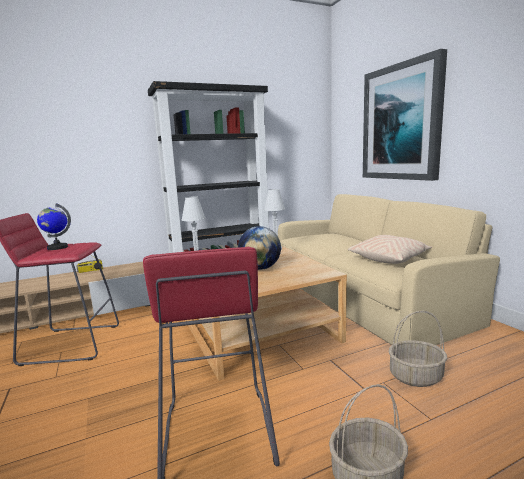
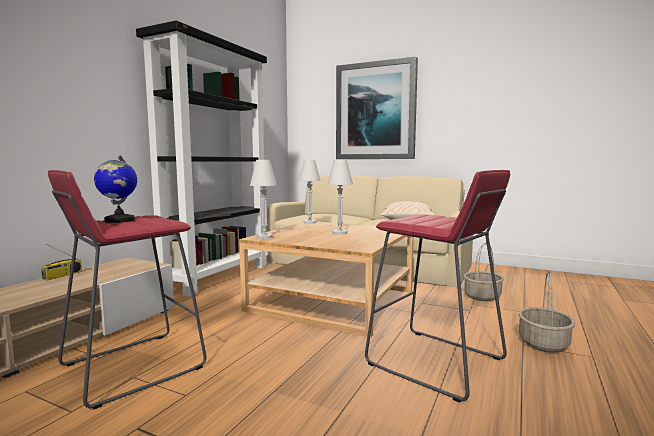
camera: 40 degrees left, 5 degrees down
globe [238,226,281,270] -> white table lamp [327,160,353,235]

